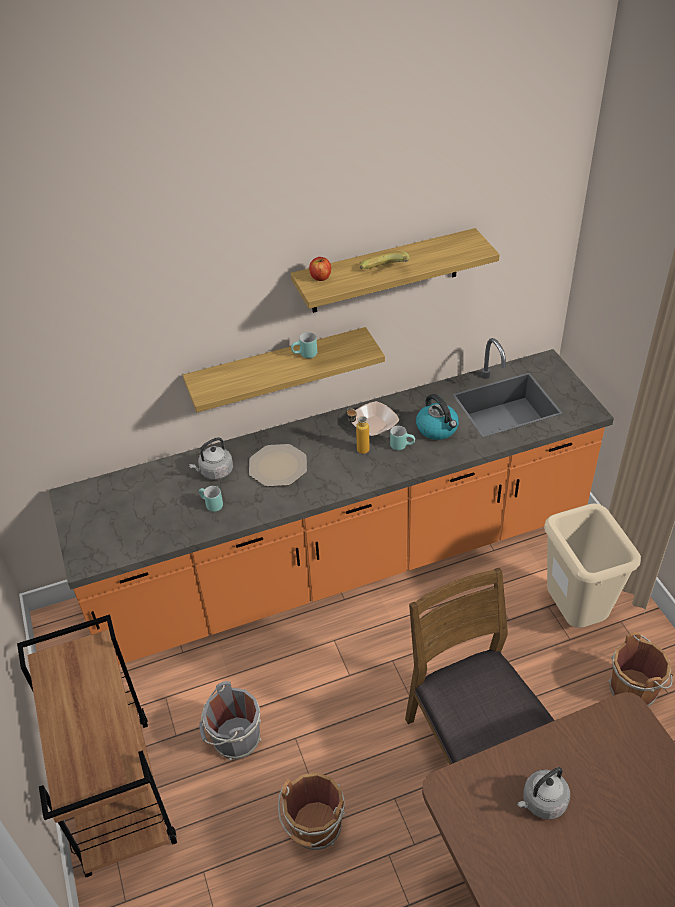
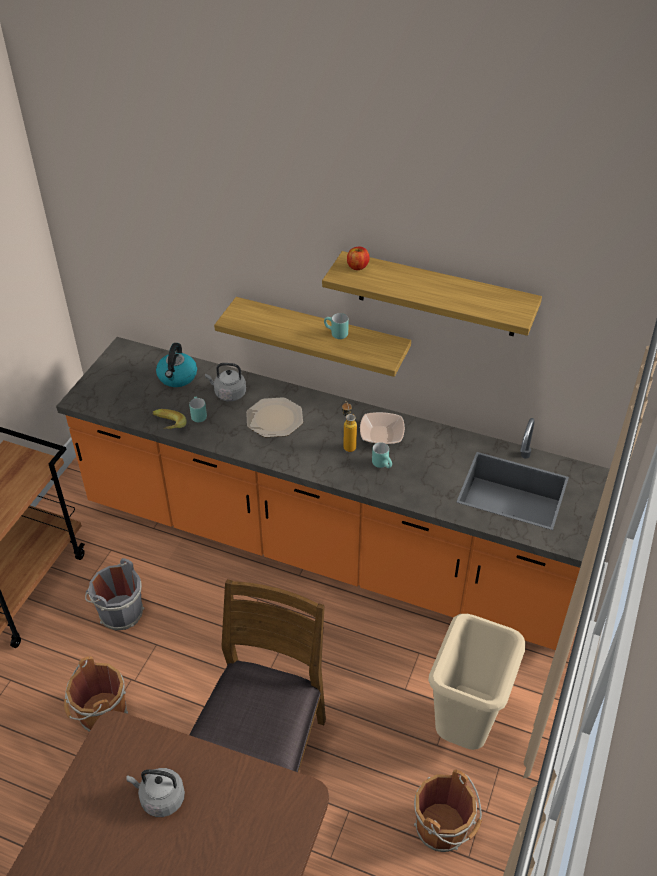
camera: 40 degrees right, 0 degrees up
banana [360,251,409,269] -> banana moved to [152,409,187,429]
kettle [416,394,459,440] -> kettle moved to [156,343,197,387]

